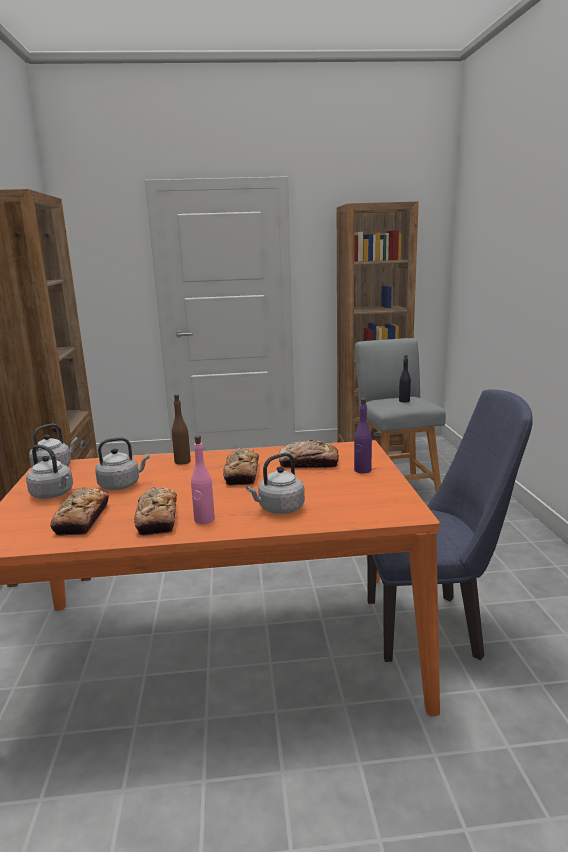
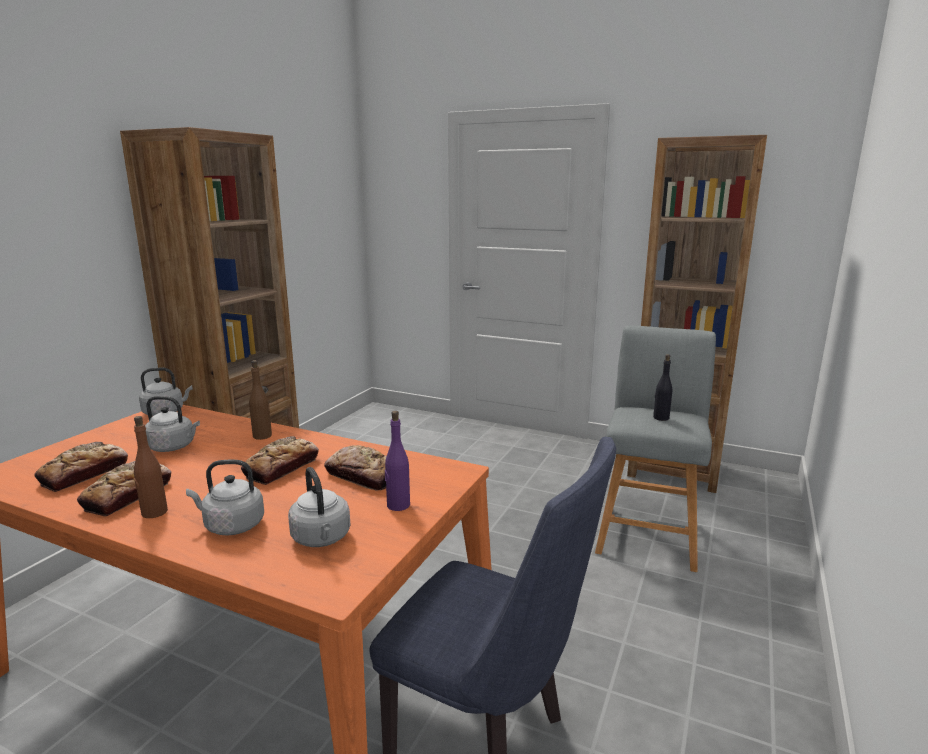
camera: 30 degrees right, 0 degrees up
grey kettle [26,445,73,499] -> grey kettle moved to [288,467,350,547]
pink bottle [191,435,215,524] -> brown bottle [134,416,168,518]

